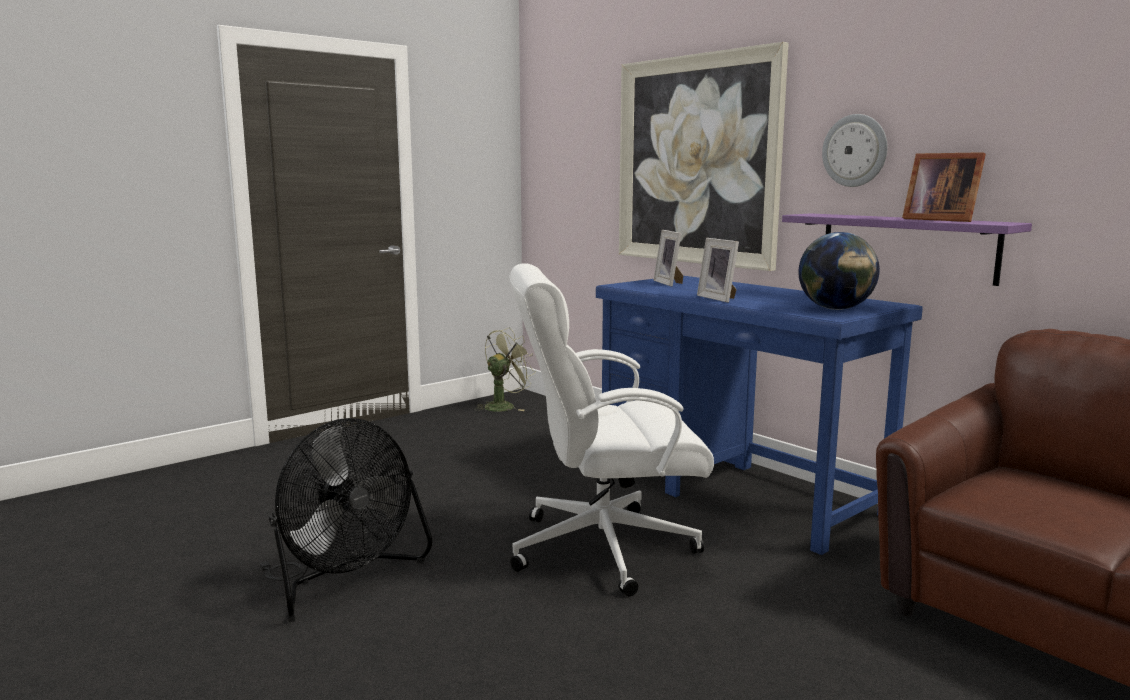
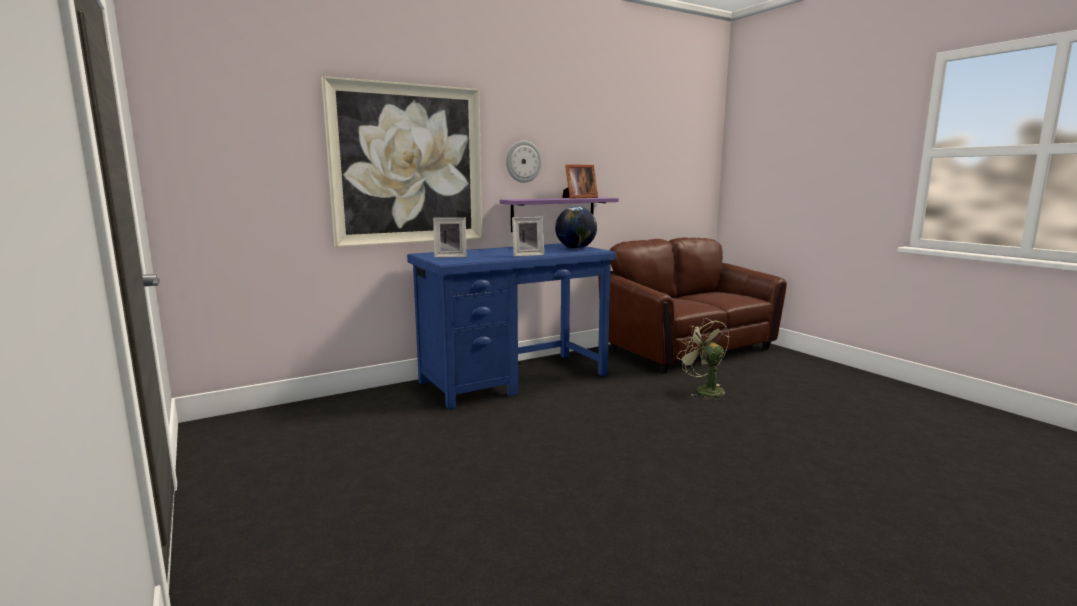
camera: 80 degrees left, 0 degrees up
black fan [260,418,432,622] -> none
green fan [476,328,536,411] -> green fan moved to [677,318,729,401]
white office chair [509,263,714,597] -> none

